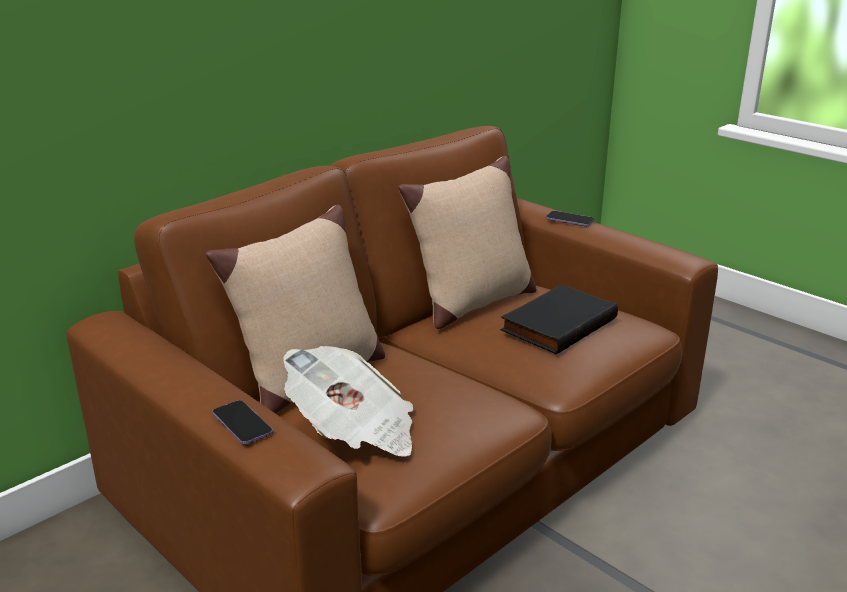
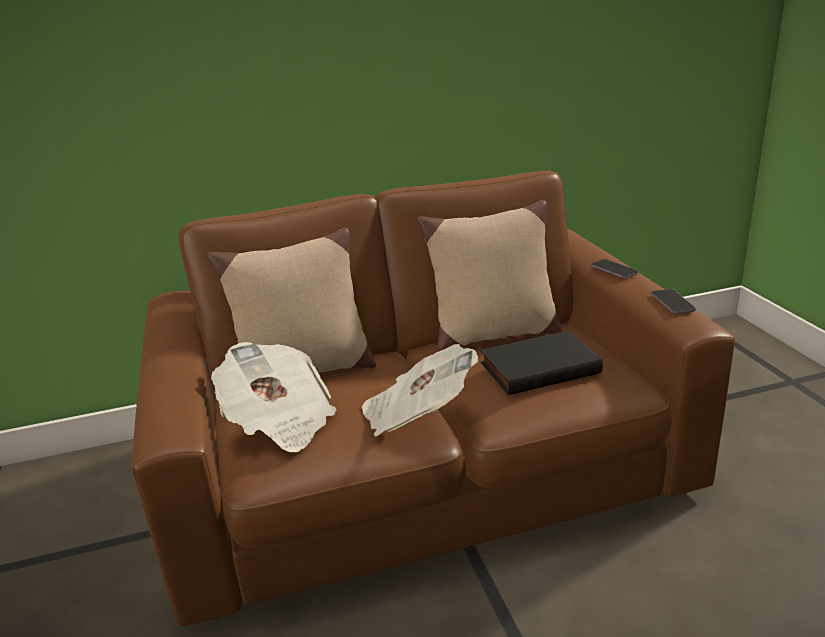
camera: 30 degrees right, 0 degrees up
phone [212,400,273,445] -> phone moved to [651,289,696,314]
none -> newspaper [362,344,478,437]

